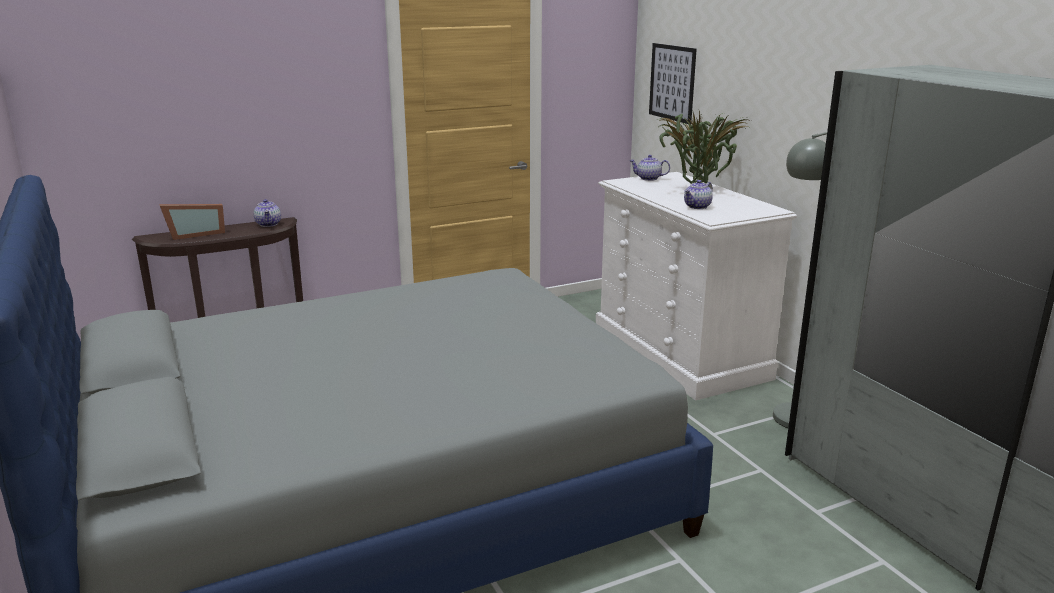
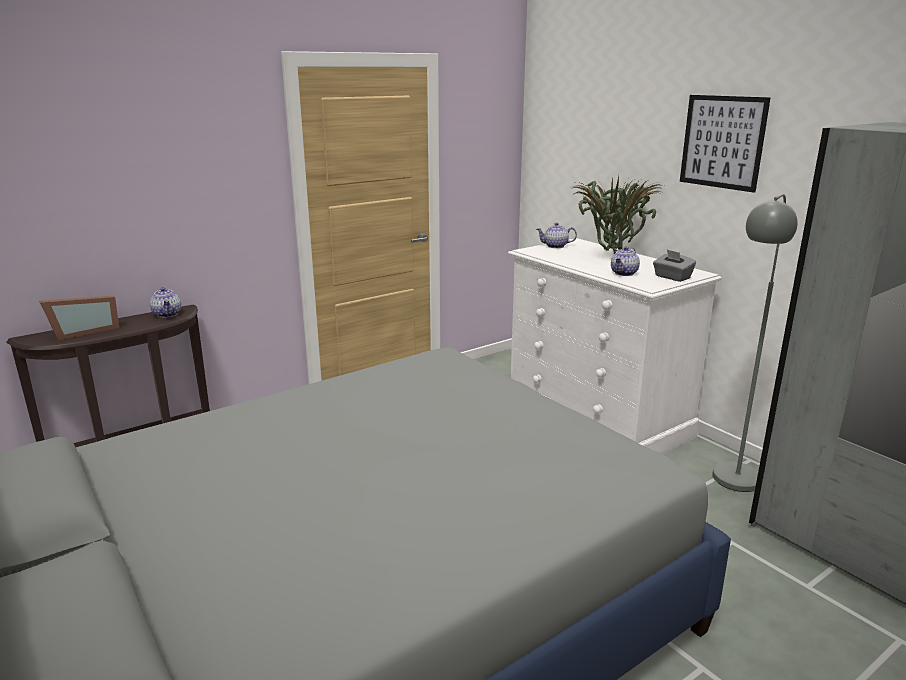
camera: 10 degrees left, 0 degrees up
picture [649,43,697,124] -> picture moved to [680,95,771,193]
none -> grey tissue box [653,249,696,282]

